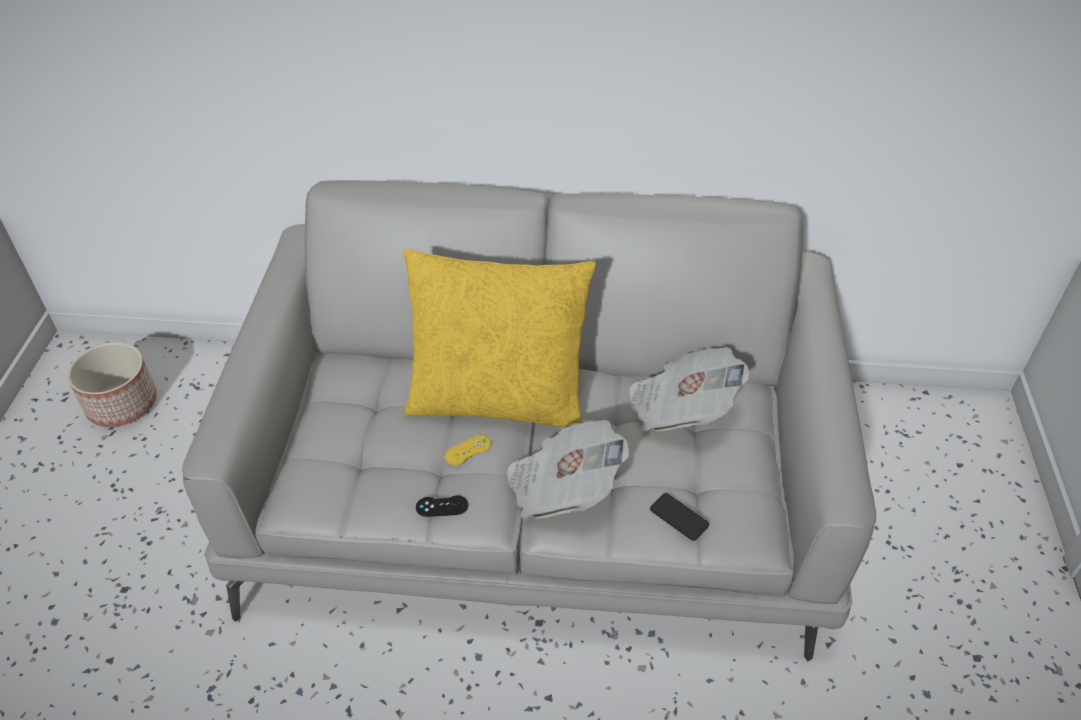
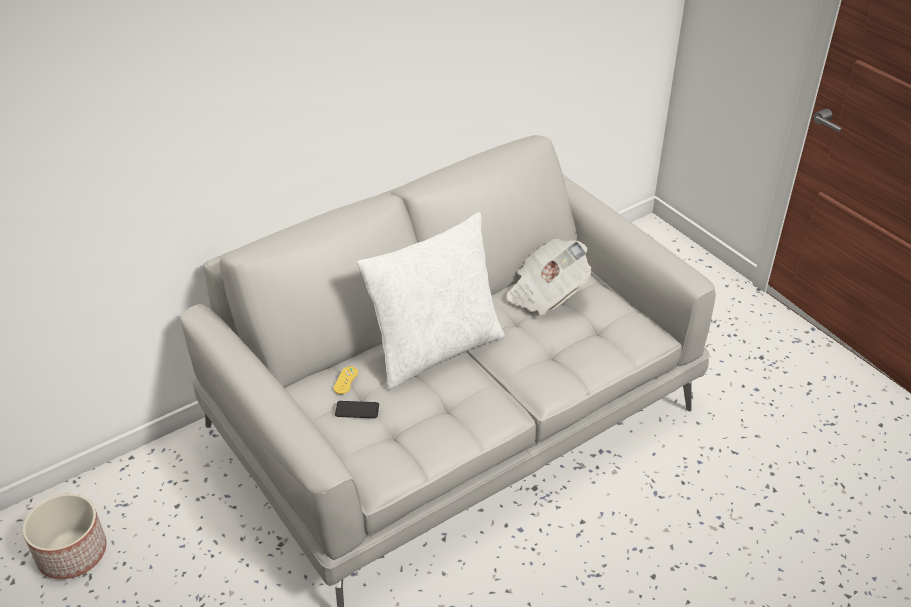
camera: 40 degrees left, 5 degrees down
yellow pillow [404,249,596,428] -> white pillow [357,212,505,390]
black game controller [416,495,468,517] -> none
yellow game controller [445,435,491,465] -> yellow game controller moved to [333,367,358,394]
newspaper [506,420,629,519] -> none
phone [650,493,709,541] -> phone moved to [335,401,379,418]

